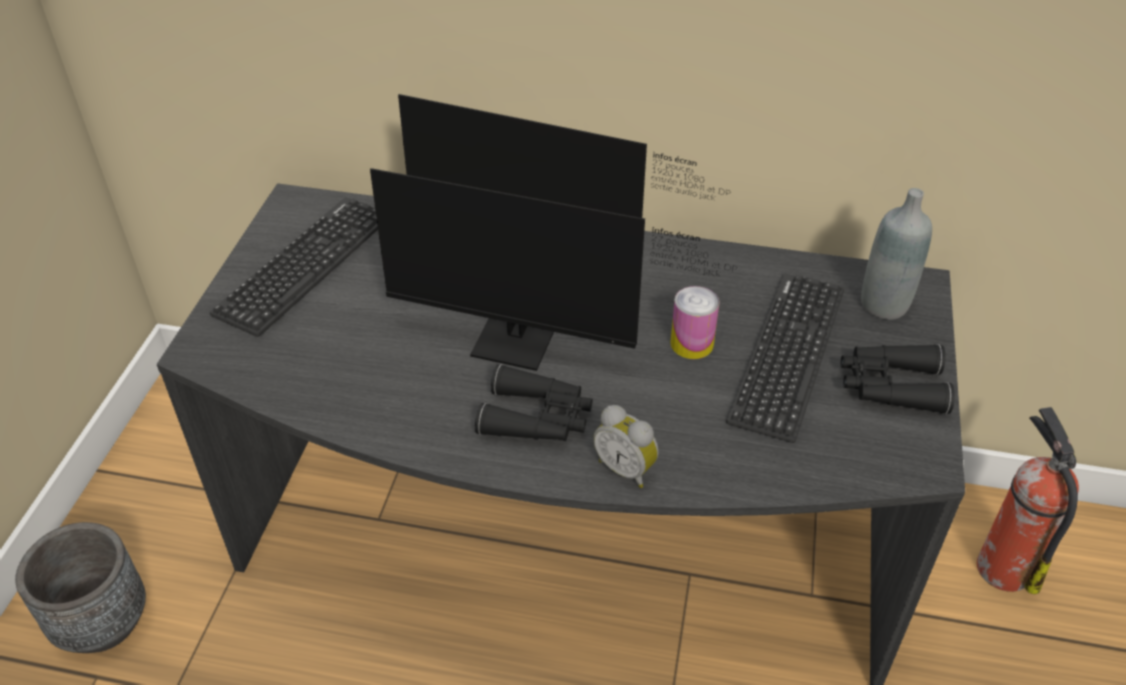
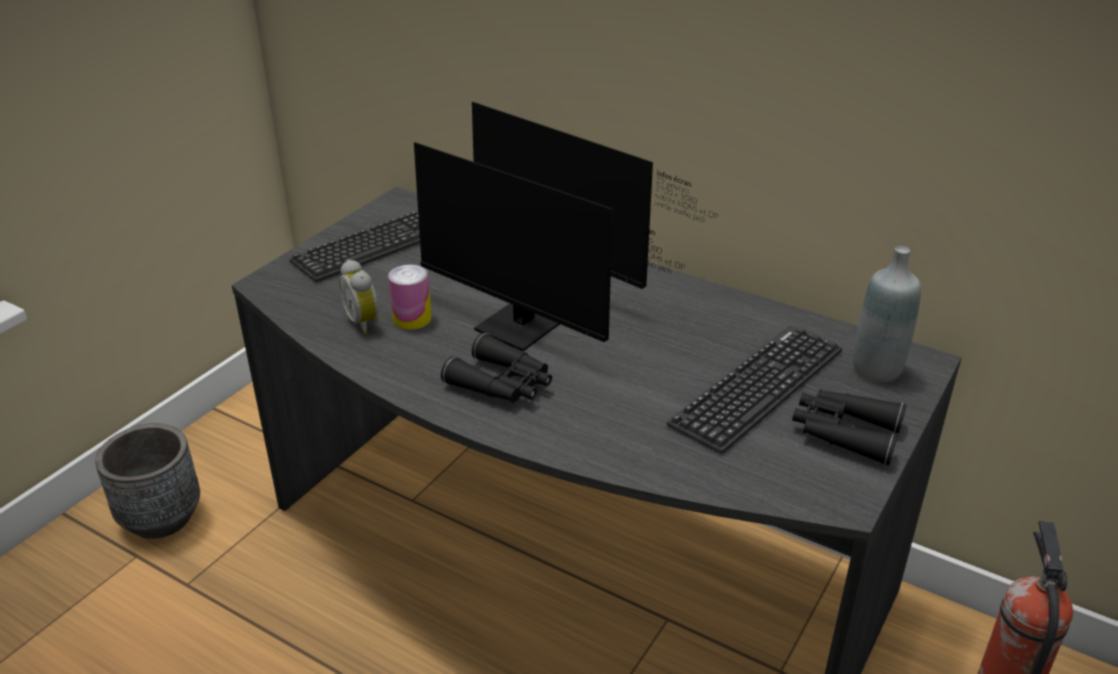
camera: 20 degrees right, 10 degrees down
alarm clock [593,405,659,488] -> alarm clock moved to [339,259,379,334]
can [670,286,720,359] -> can moved to [388,265,432,330]

